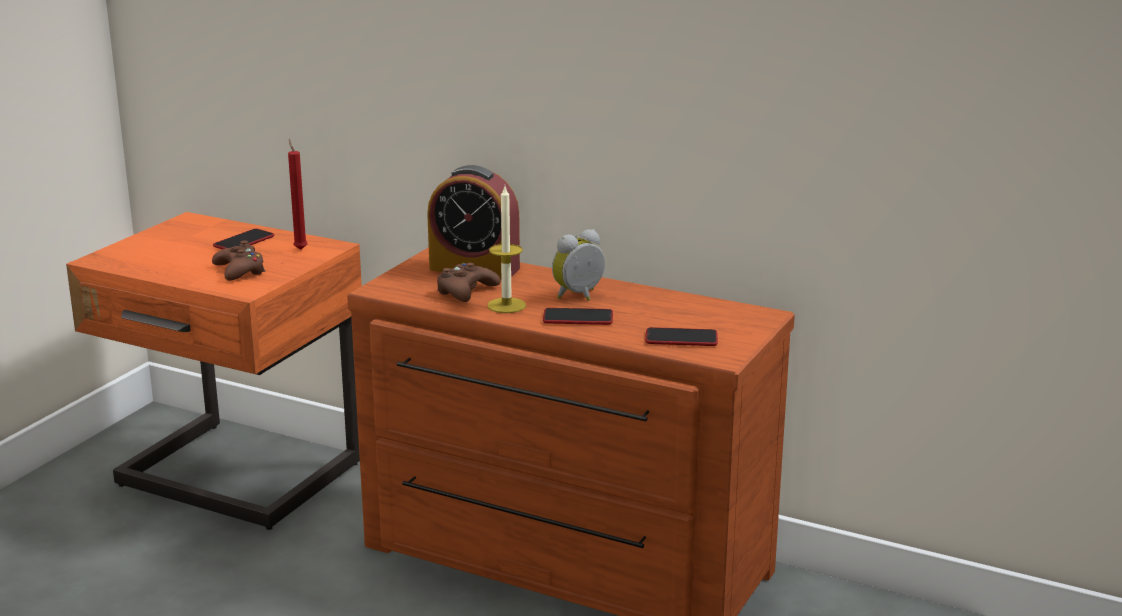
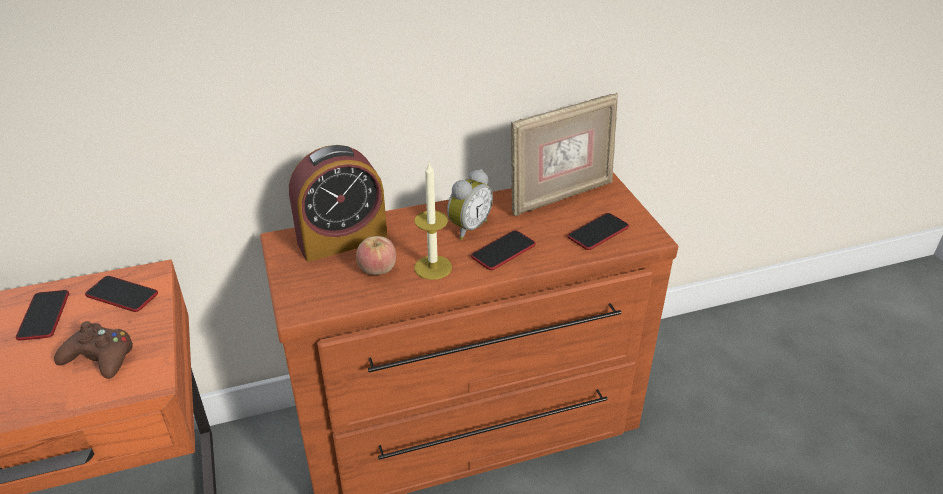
camera: 45 degrees left, 15 degrees up
red candle [288,139,307,250] -> phone [85,276,158,312]
brown game controller [437,263,500,302] -> apple [356,236,396,275]
alarm clock [552,229,605,301] -> alarm clock turned 150 degrees counterclockwise [447,169,493,240]
none -> picture frame [511,93,618,217]

